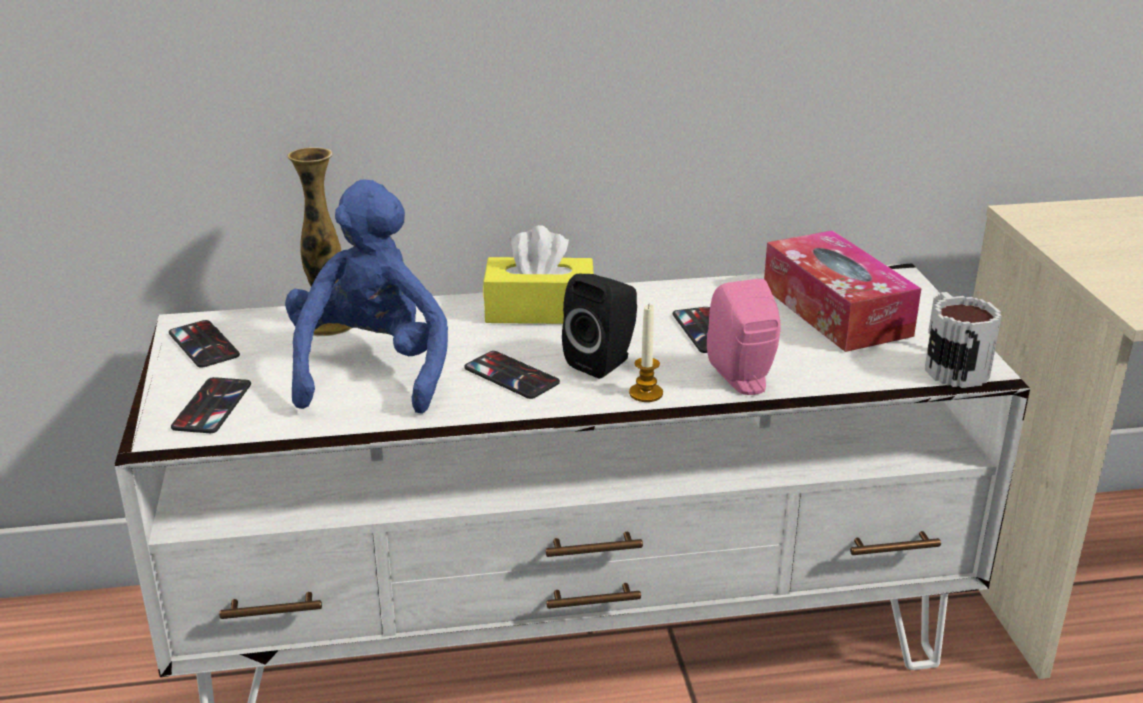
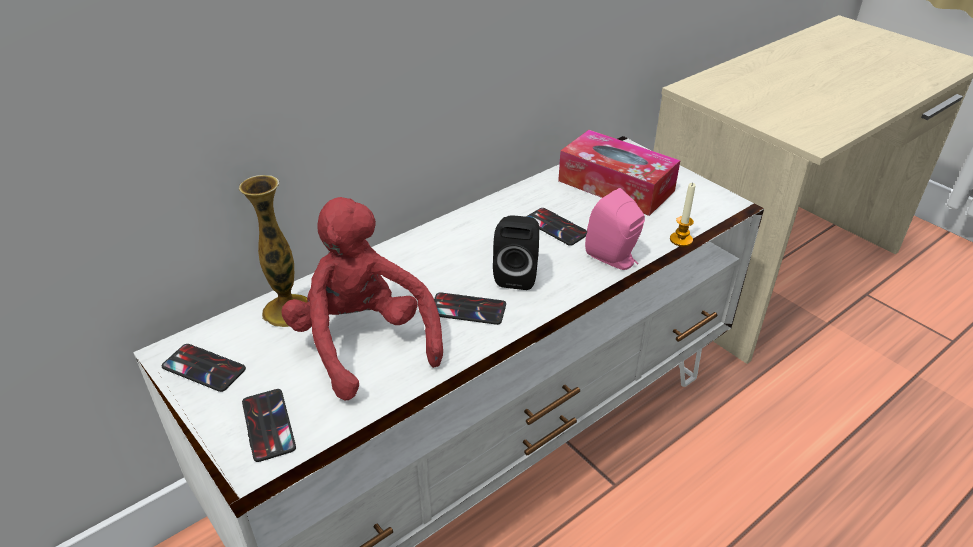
camera: 30 degrees left, 10 degrees up
blue plush toy [285,179,448,414] -> red plush toy [282,197,443,400]
yellow tissue box [483,225,594,324] -> none
candle [629,305,663,402] -> candle moved to [670,182,696,247]
mug [925,292,1001,388] -> none

